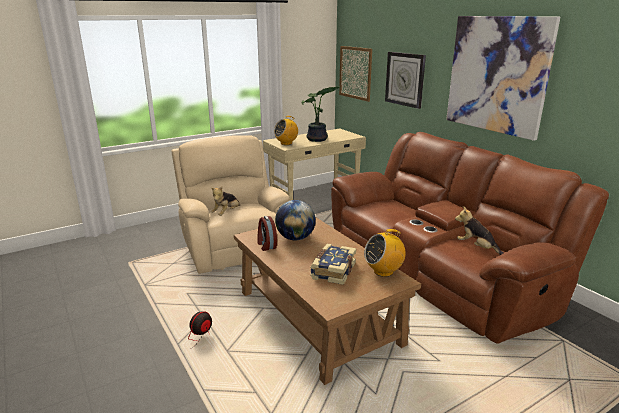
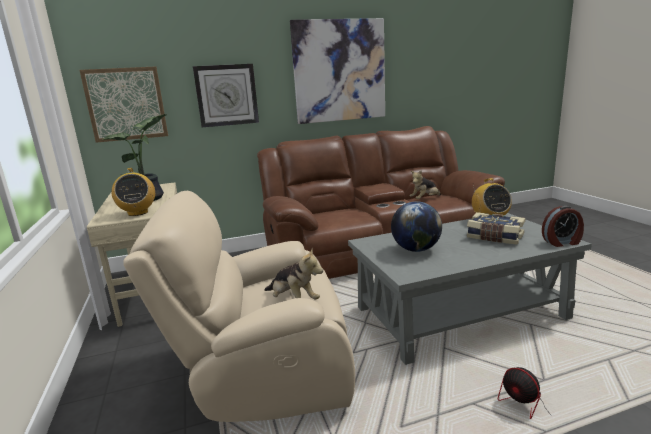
camera: 75 degrees left, 5 degrees down
brown coffee table [234,217,421,385] -> grey coffee table [348,213,592,365]
alarm clock [257,216,277,251] -> alarm clock moved to [542,206,584,247]

